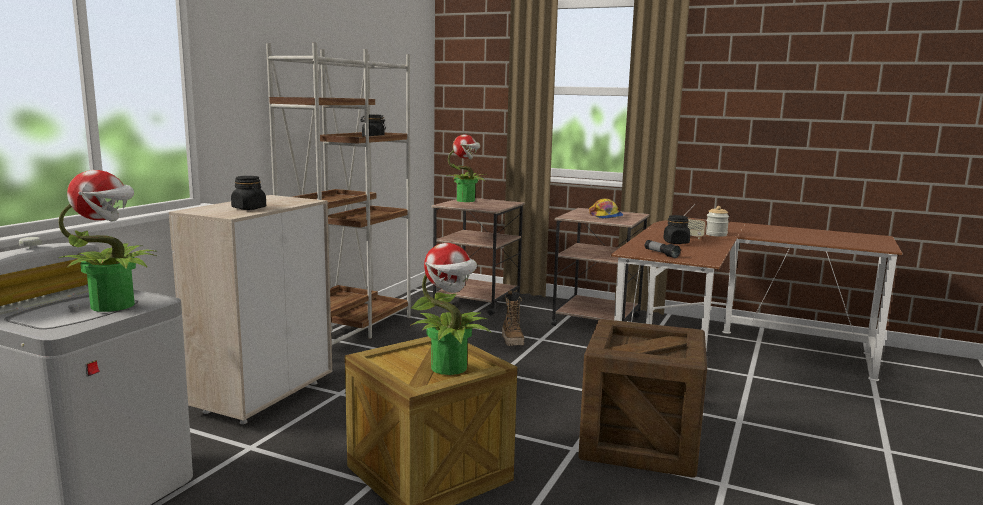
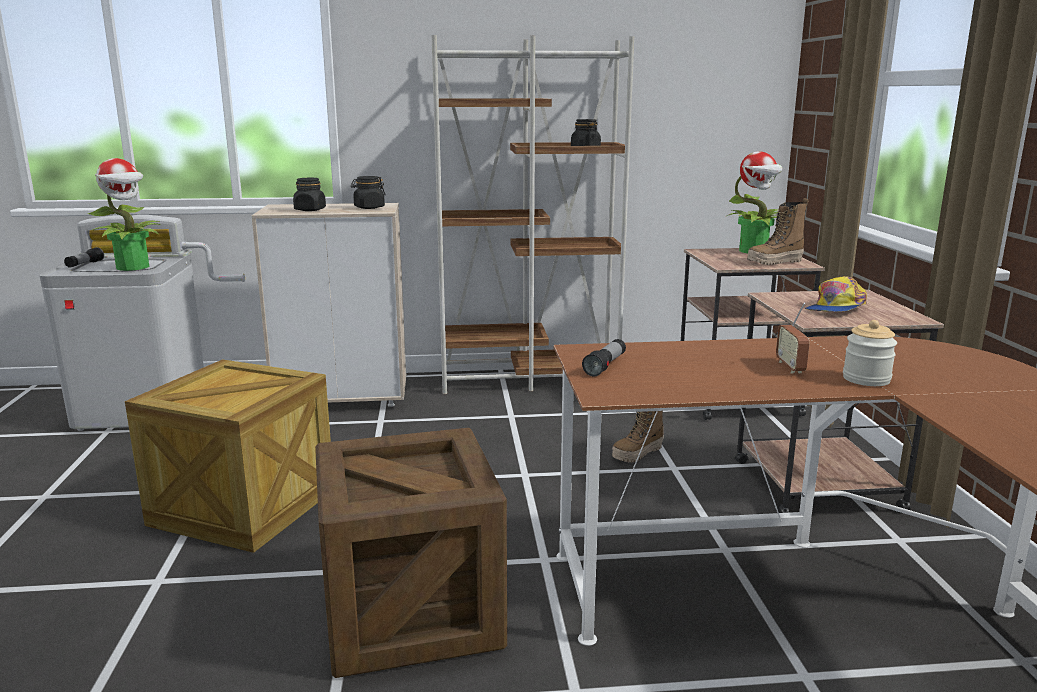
camera: 60 degrees right, 5 degrees up
potted plant [410,243,491,375] -> none
black jar [663,215,690,244] -> black jar moved to [351,176,386,209]
none -> flashlight [64,247,104,268]
none -> boot [747,198,809,265]

